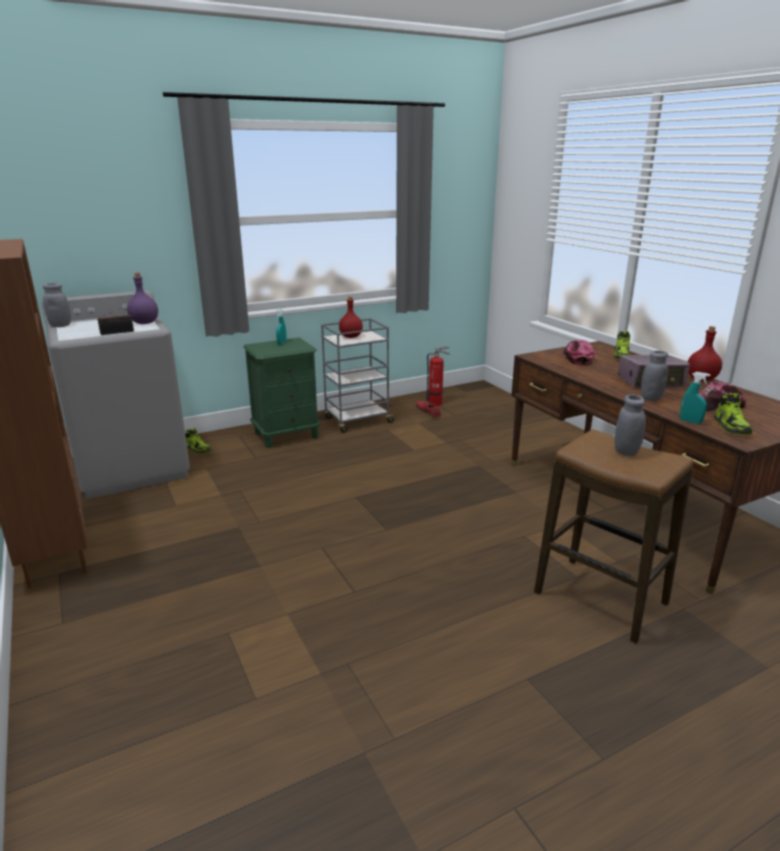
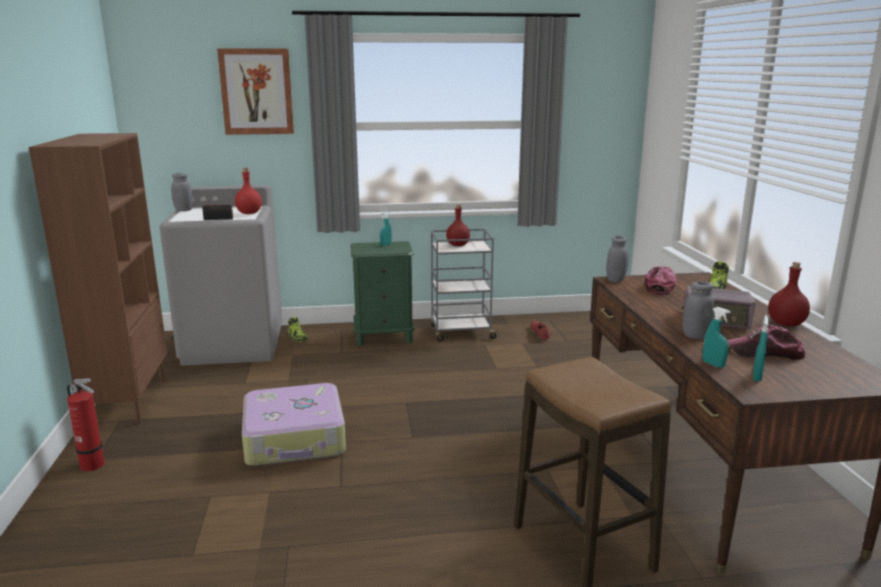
camera: 20 degrees right, 5 degrees down
purple bottle [127,273,158,324] -> red bottle [235,168,262,214]
fire extinguisher [426,346,450,406] -> fire extinguisher moved to [67,378,105,471]
grey jar [615,394,646,456] -> grey jar moved to [606,236,628,282]
shoe [714,393,752,435] -> turquoise spray bottle [753,315,768,381]
none -> picture [217,48,294,135]
none -> suitcase [242,383,346,466]

